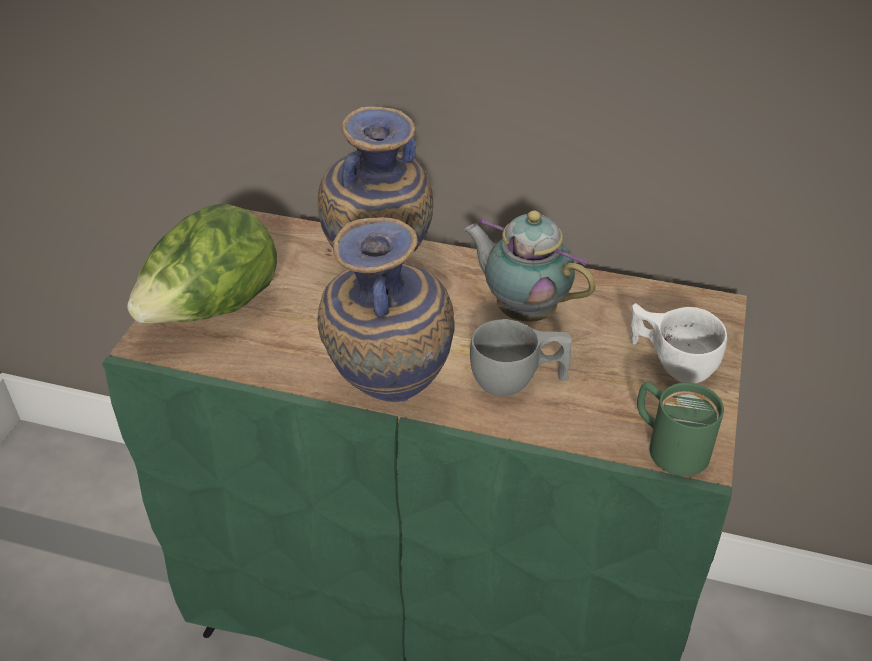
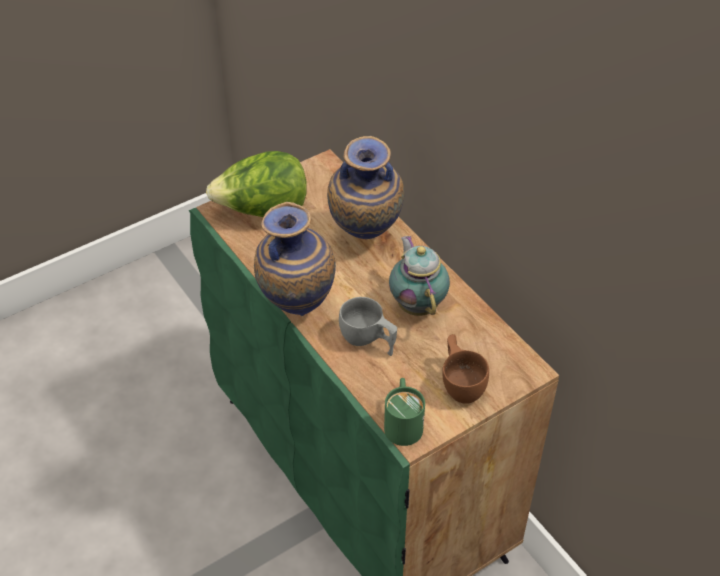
camera: 40 degrees right, 5 degrees up
white cup [631,303,727,384] -> brown cup [442,334,489,404]

